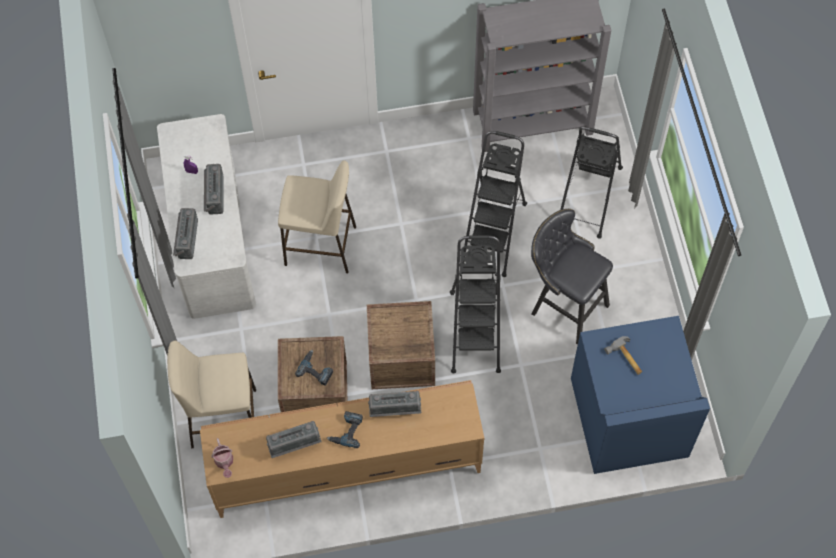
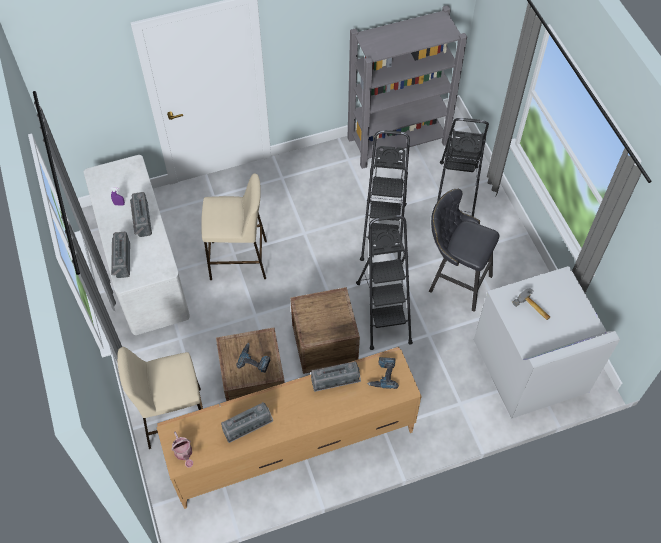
camera: 10 degrees left, 5 degrees down
power drill [327,411,363,448] -> power drill moved to [367,357,399,389]
blue washing machine [571,316,710,474] -> white washing machine [474,266,620,419]

